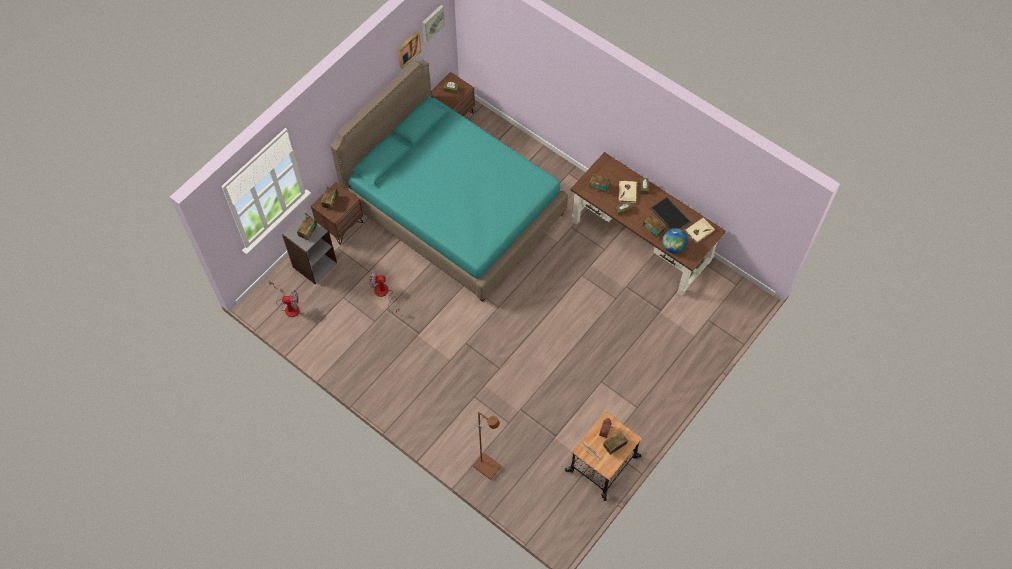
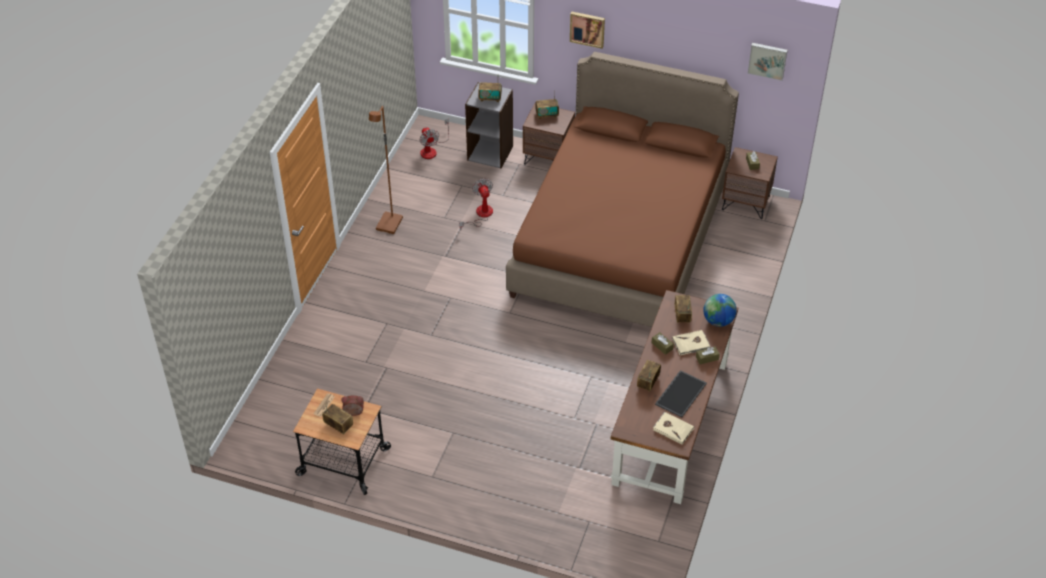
camera: 70 degrees right, 15 degrees down
turquoise bed [330,60,568,302] -> brown bed [506,52,739,327]
picture [397,31,421,69] -> picture moved to [570,12,605,49]
brown floor lamp [473,412,502,480] -> brown floor lamp moved to [369,106,403,234]
globe [662,228,688,254] -> globe moved to [703,294,737,327]

